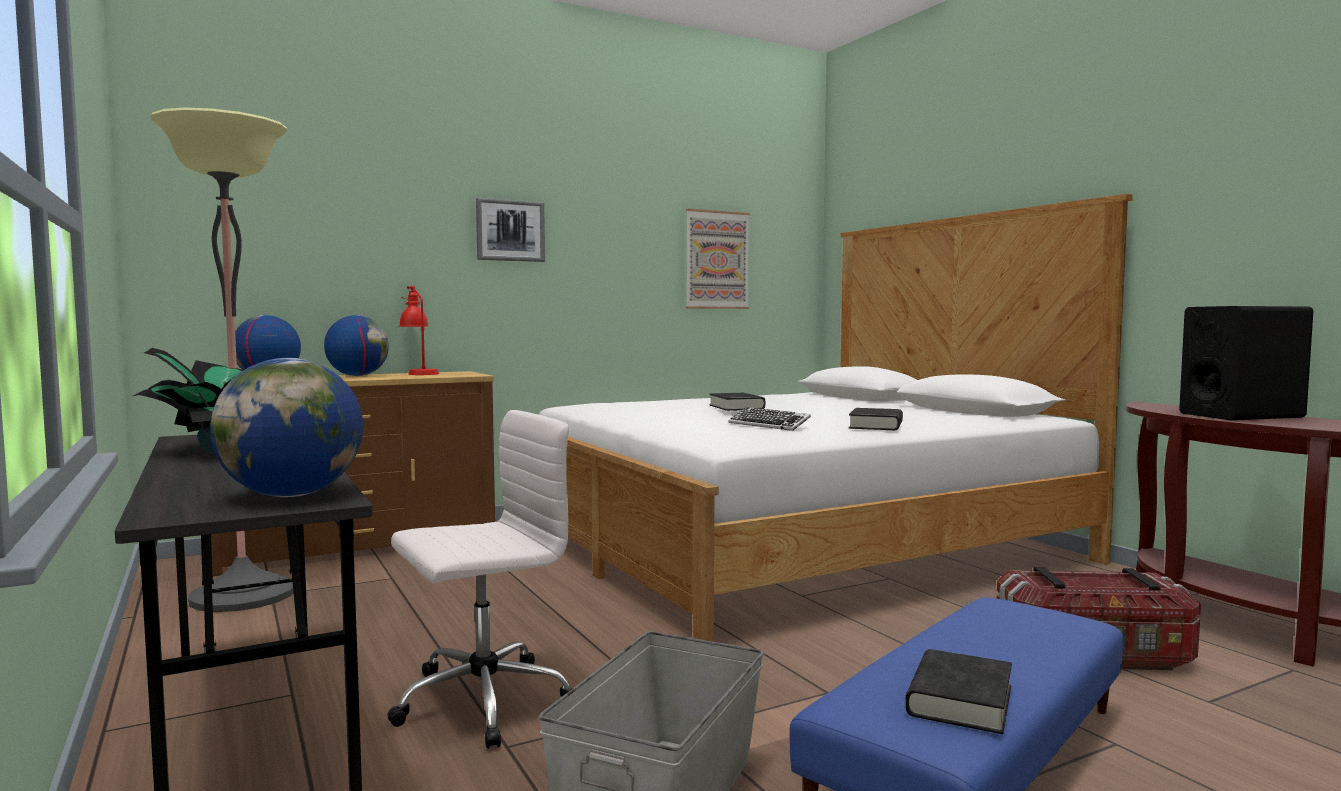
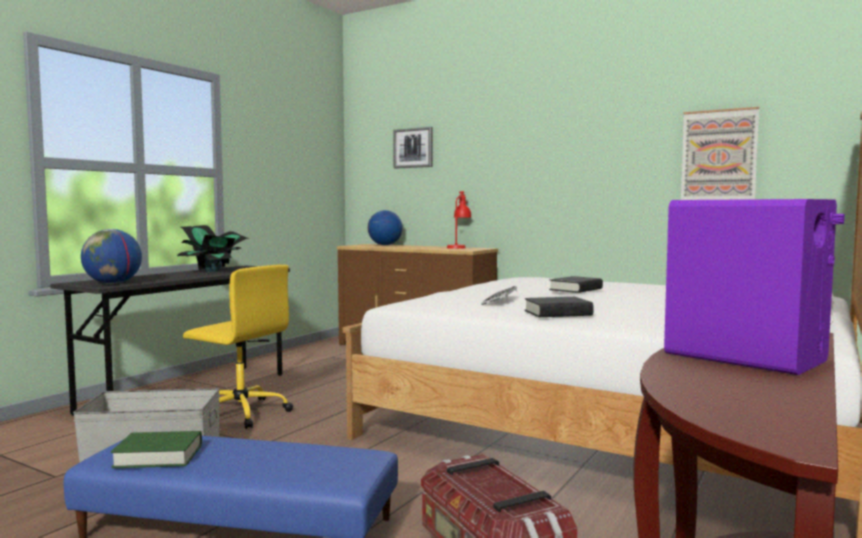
camera: 60 degrees right, 0 degrees up
floor lamp [151,107,293,612] -> none
globe [324,315,389,376] -> none
white office chair [387,410,573,749] -> yellow office chair [183,264,293,429]
picture [476,198,545,262] -> picture moved to [393,127,432,168]
black book [905,649,1012,734] -> green book [111,431,202,468]
black speaker [1179,306,1313,420] -> purple speaker [664,199,845,375]

